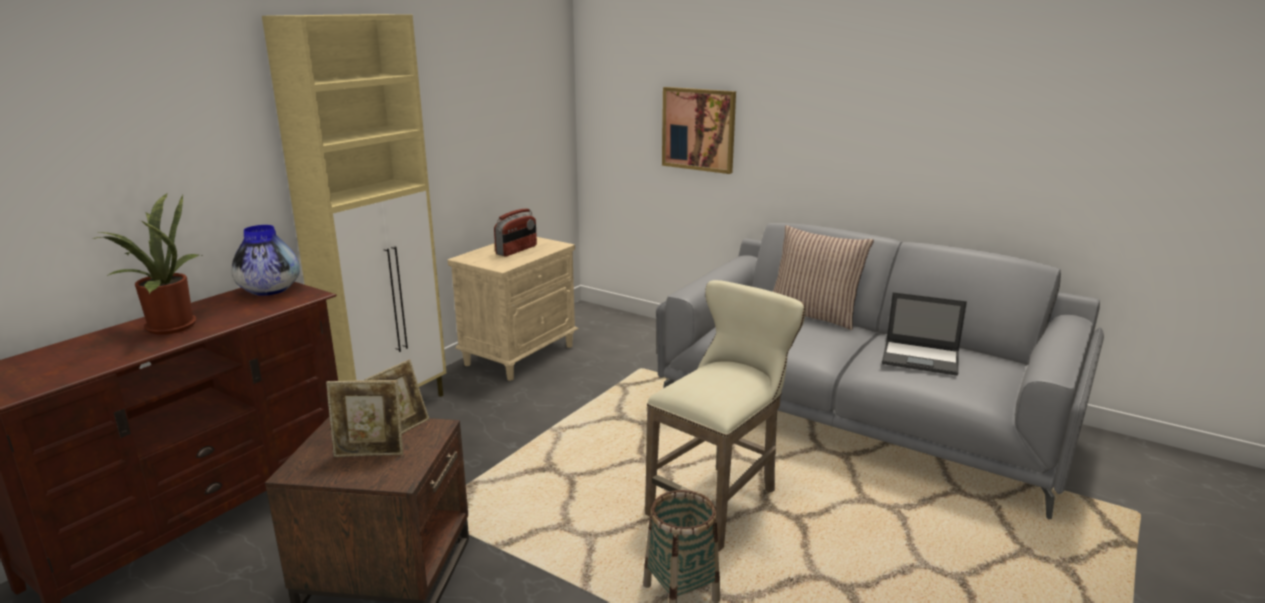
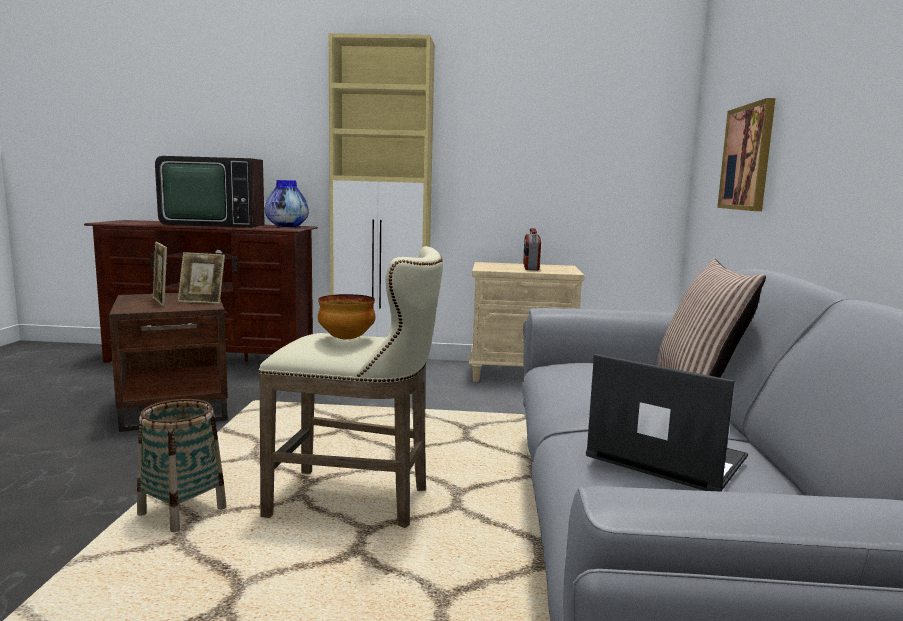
camera: 60 degrees right, 10 degrees down
potted plant [93,194,199,335] -> television [155,156,265,228]
radio [494,208,537,256] -> radio turned 90 degrees clockwise [523,228,541,271]
laptop [882,292,967,376] -> laptop turned 135 degrees clockwise [586,354,748,492]
none -> bowl [318,294,375,340]

